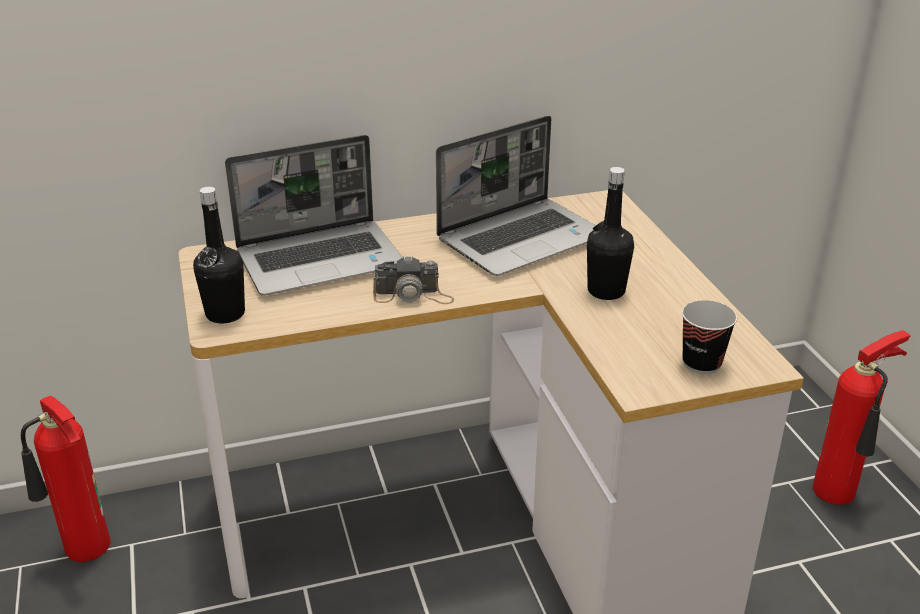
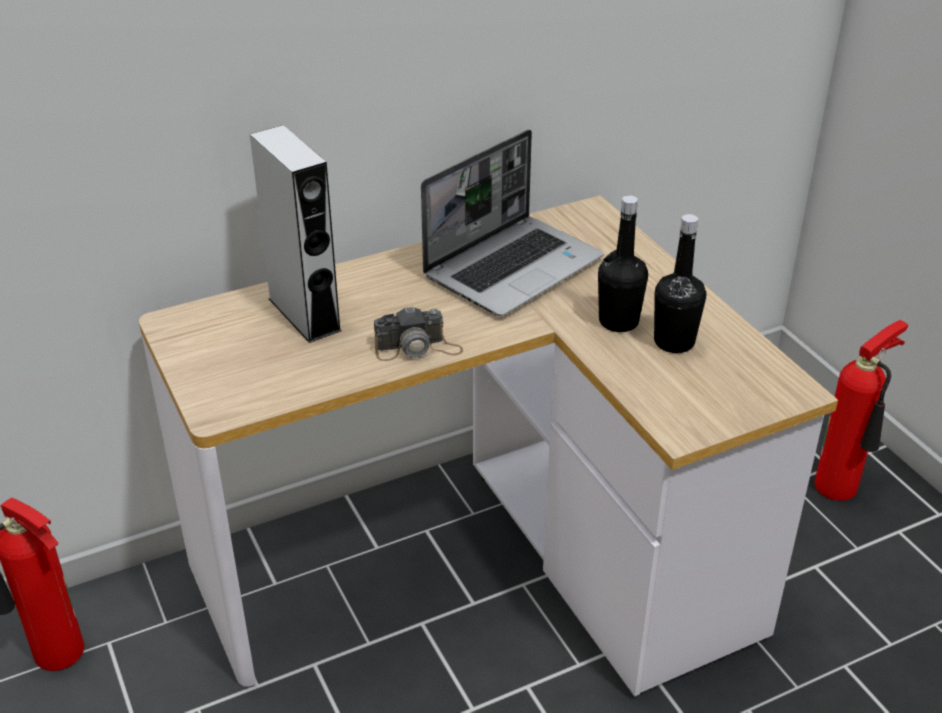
camera: 10 degrees left, 5 degrees up
black bottle [193,187,245,323] -> black bottle moved to [654,214,706,353]
laptop [225,135,403,296] -> grey speaker [250,125,342,343]
cup [682,300,737,374] -> none

